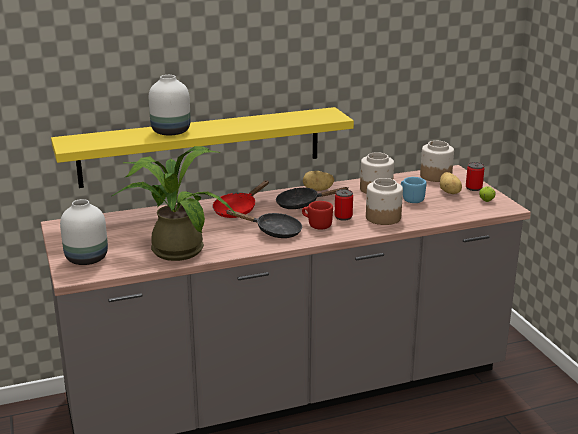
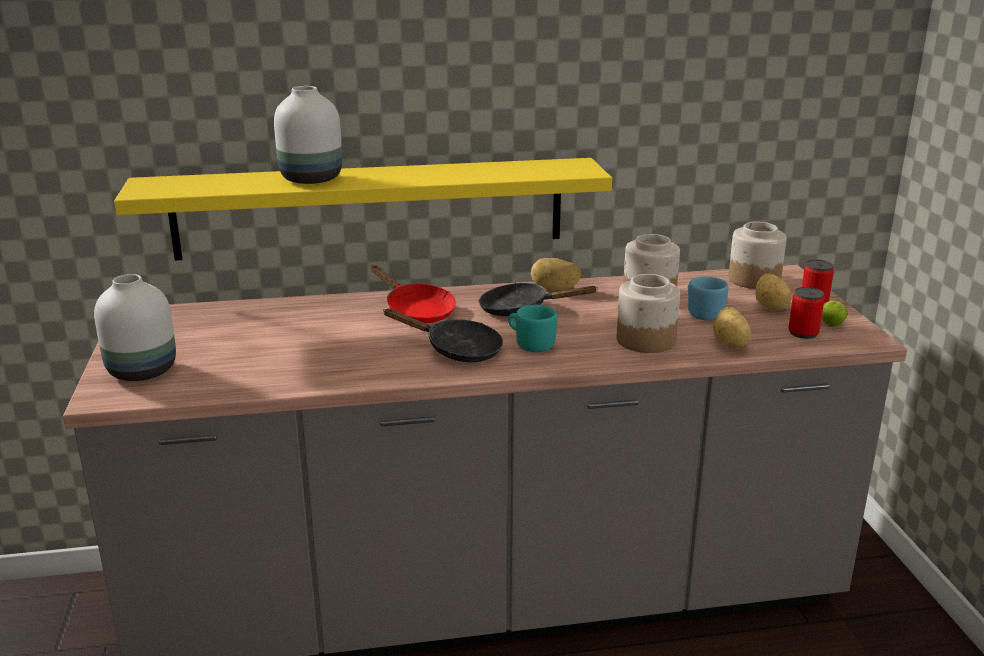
camera: 10 degrees right, 0 degrees up
potted plant [112,146,236,261] -> none
red frying pan [213,180,269,218] -> red frying pan turned 90 degrees counterclockwise [370,265,456,323]
red mug [302,201,333,230] -> turquoise mug [508,305,557,352]
can [335,189,353,221] -> can moved to [789,287,824,339]
none -> potato [713,307,751,348]

